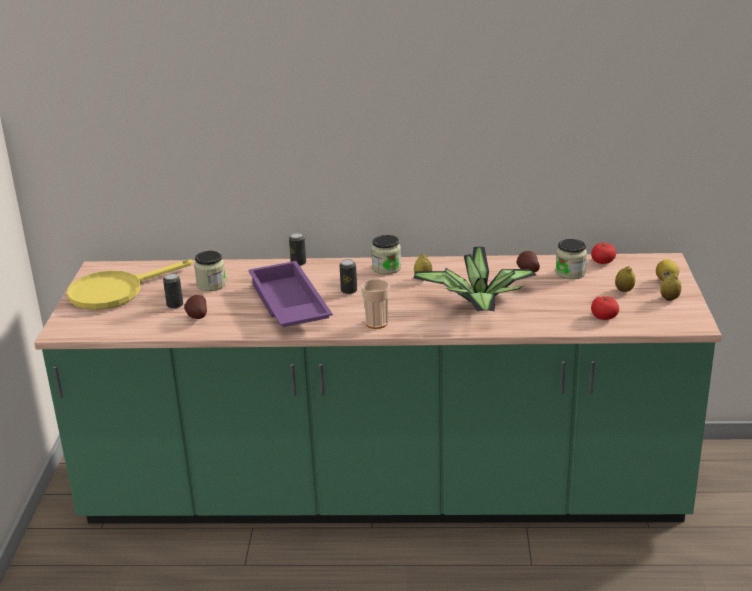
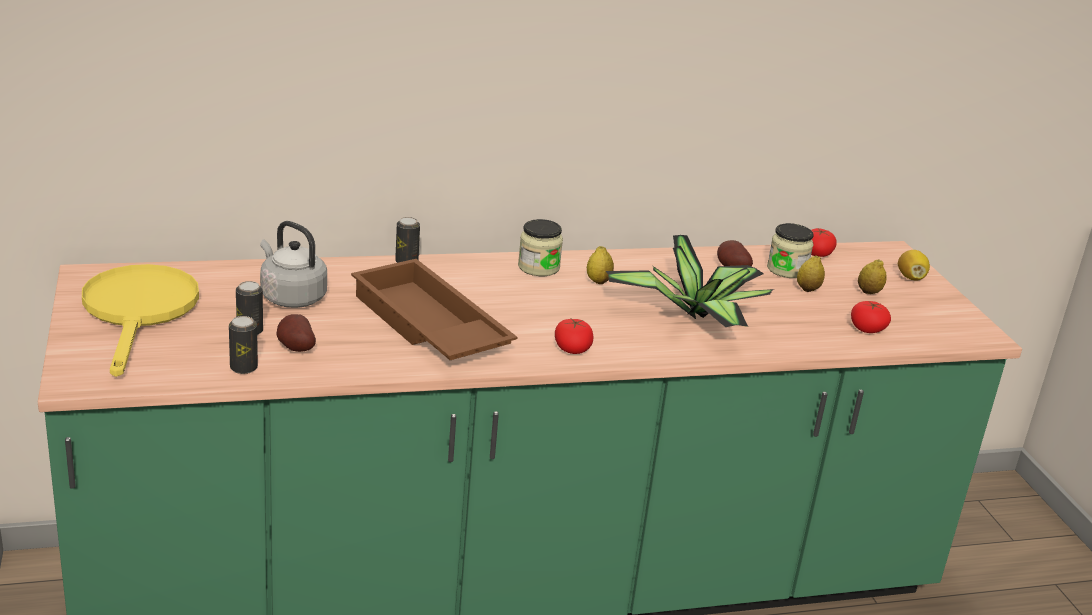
camera: 20 degrees left, 0 degrees up
yellow frying pan [67,259,193,310] -> yellow frying pan turned 135 degrees clockwise [82,264,199,377]
jar [194,251,226,291] -> grey kettle [260,221,327,308]
purple tray [248,261,333,327] -> brown tray [351,259,518,360]
can [340,259,357,294] -> can moved to [229,316,258,374]
cup [361,279,389,329] -> tomato [555,319,594,354]
lemon [660,273,682,301] -> lemon moved to [797,255,825,292]

